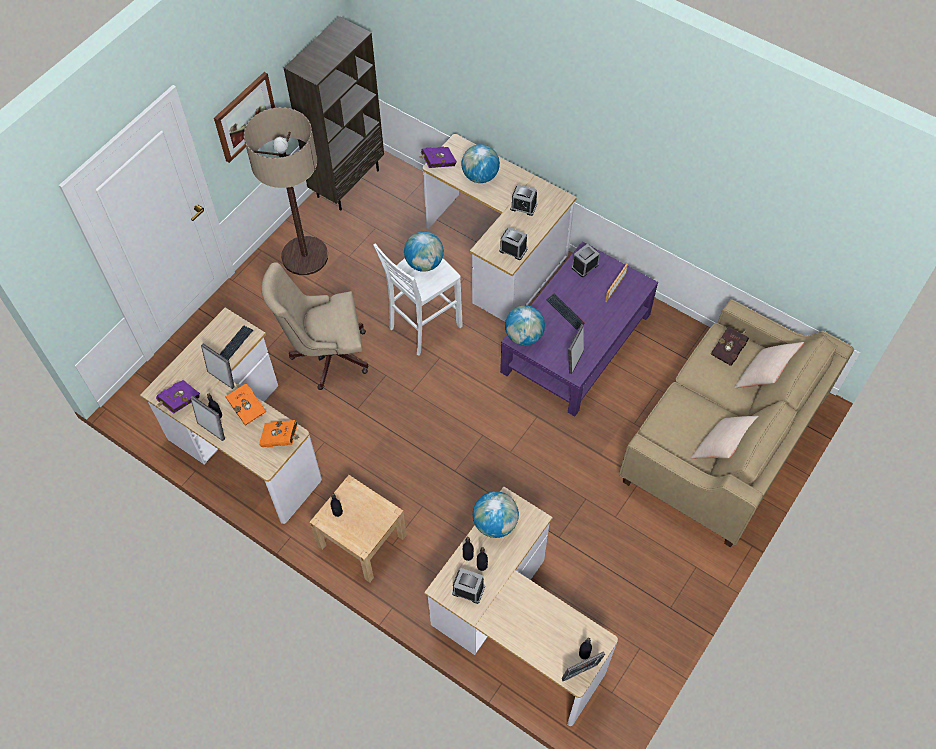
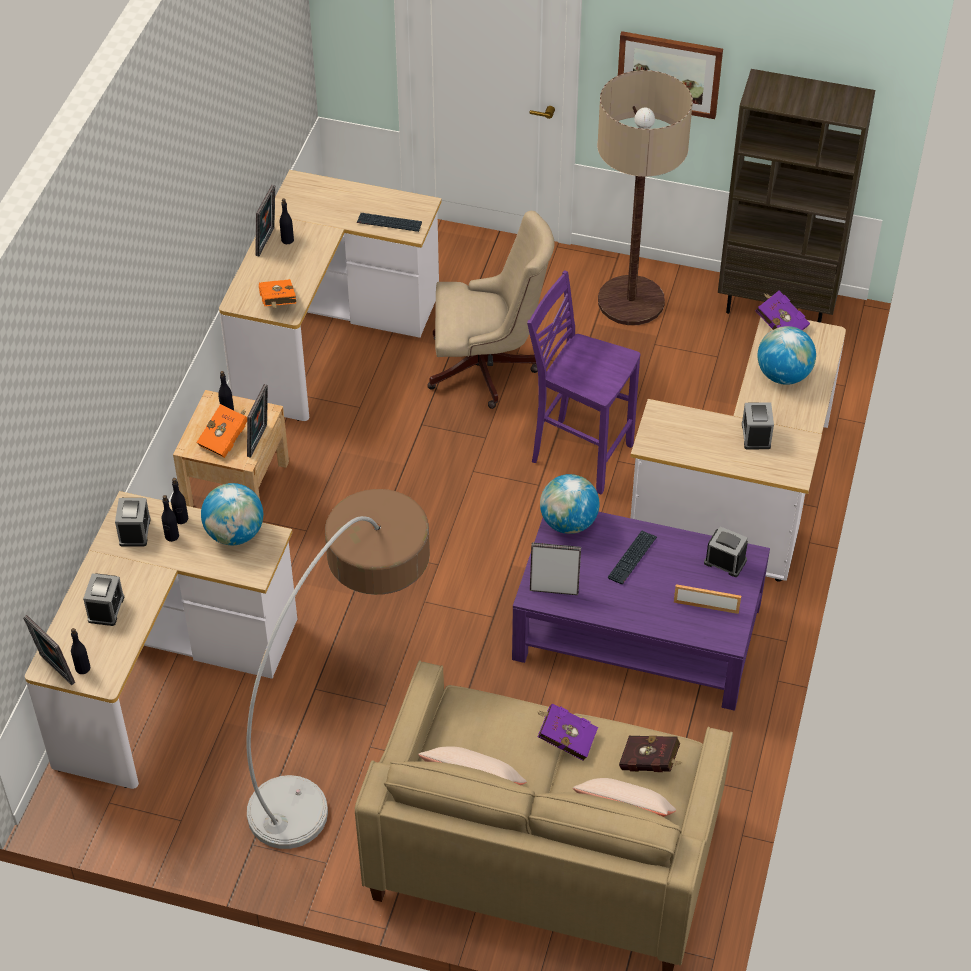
camera: 70 degrees right, 10 degrees down
purple book [156,380,200,414] -> purple book moved to [537,703,598,761]
picture frame [201,343,235,389] -> picture frame moved to [247,384,268,458]
orange book [225,383,266,426] -> orange book moved to [196,404,247,458]
beige office chair [261,262,369,390] -> beige office chair turned 120 degrees clockwise [427,211,555,409]
white stool [373,243,463,356] -> purple stool [527,270,640,494]
globe [404,231,444,272] -> none
alarm clock [499,227,528,260] -> alarm clock moved to [83,573,124,626]
none -> floor lamp [246,489,430,849]

